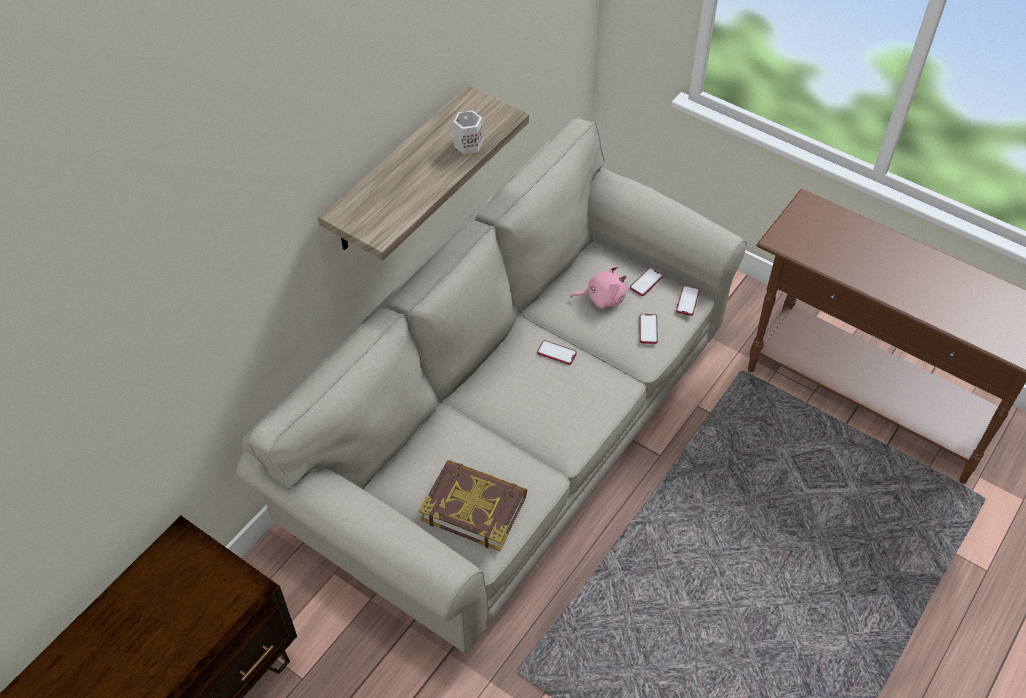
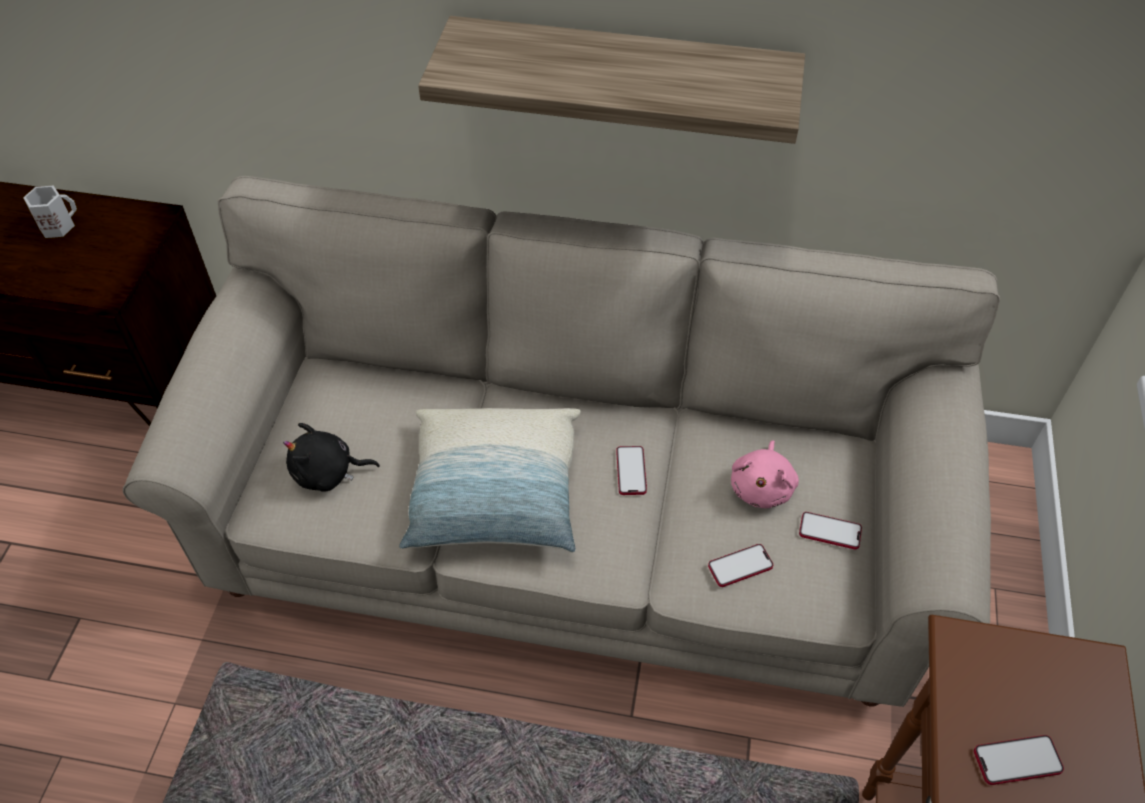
camera: 65 degrees right, 0 degrees up
book [419,460,527,551] -> black plush toy [283,423,380,492]
white mug [453,110,483,154] -> white mug moved to [23,185,77,238]
pink plush toy [571,265,627,309] -> pink plush toy turned 45 degrees clockwise [731,440,799,508]
phone [676,286,700,316] -> phone moved to [974,735,1064,785]
none -> pillow [399,408,581,553]

